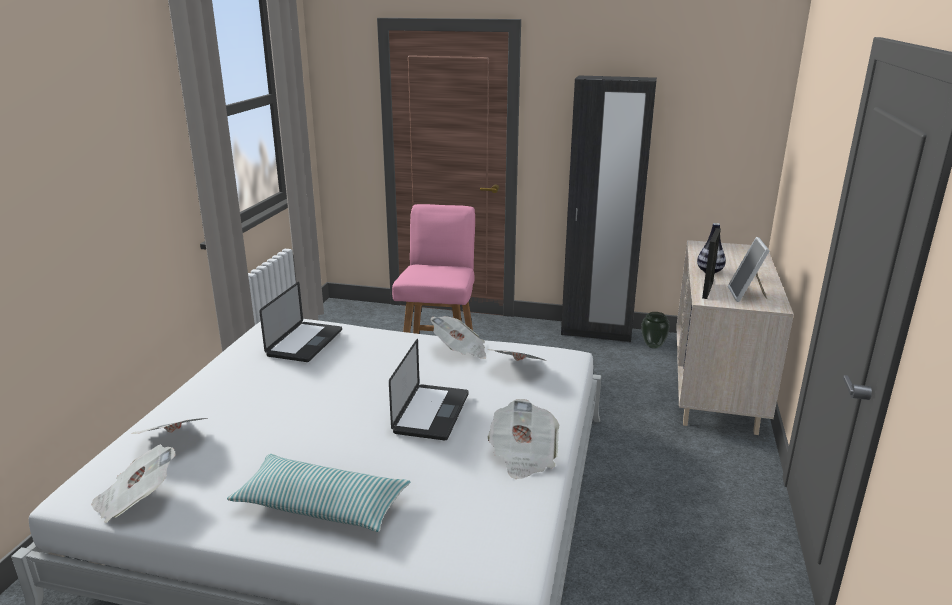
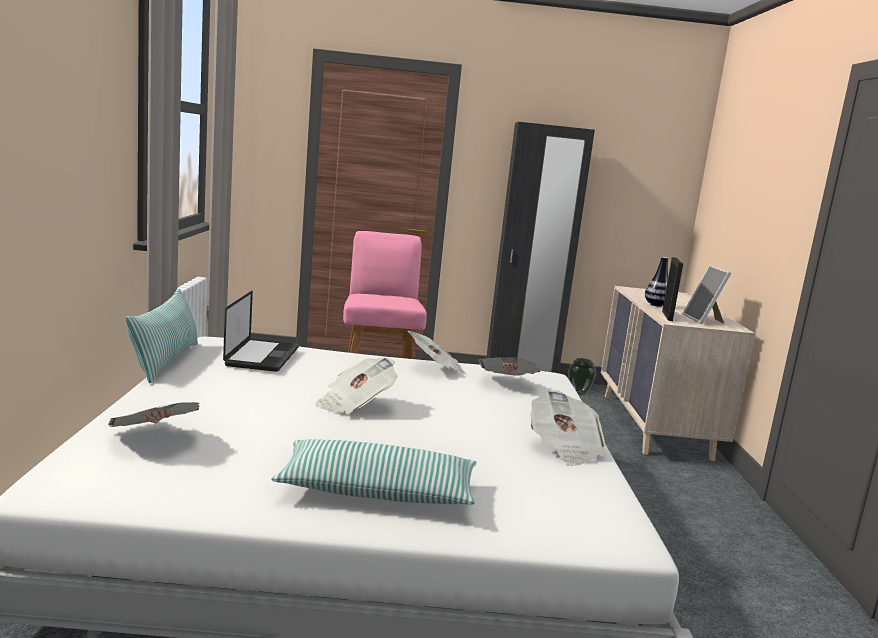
camera: 15 degrees left, 10 degrees down
newspaper [91,444,176,523] -> newspaper moved to [316,357,398,414]
laptop [389,339,469,440] -> none
none -> pillow [126,289,198,383]

